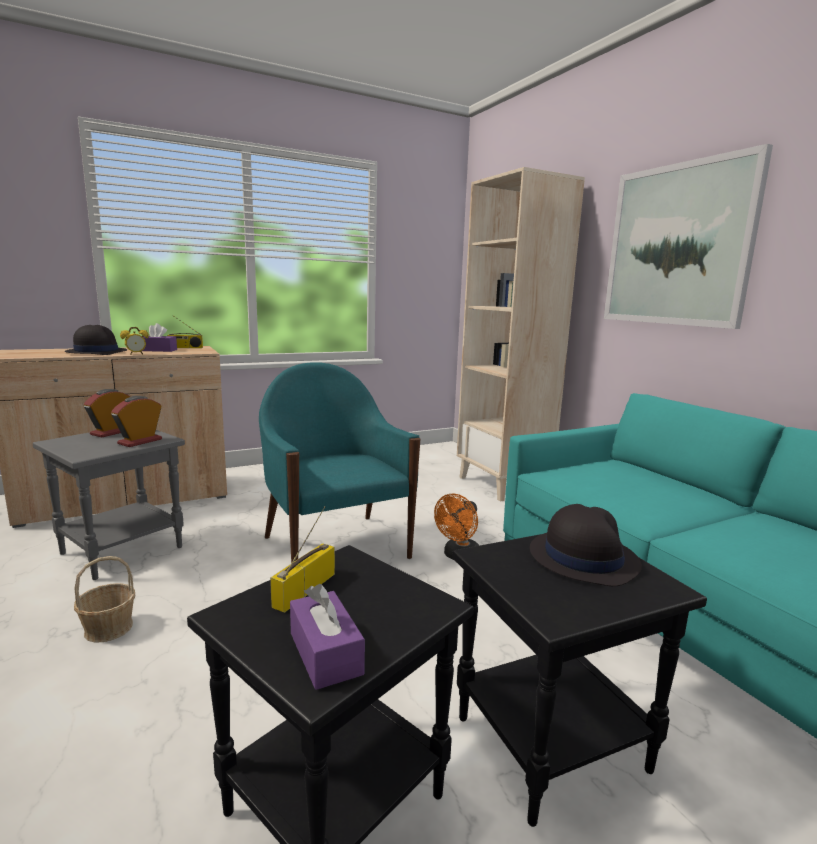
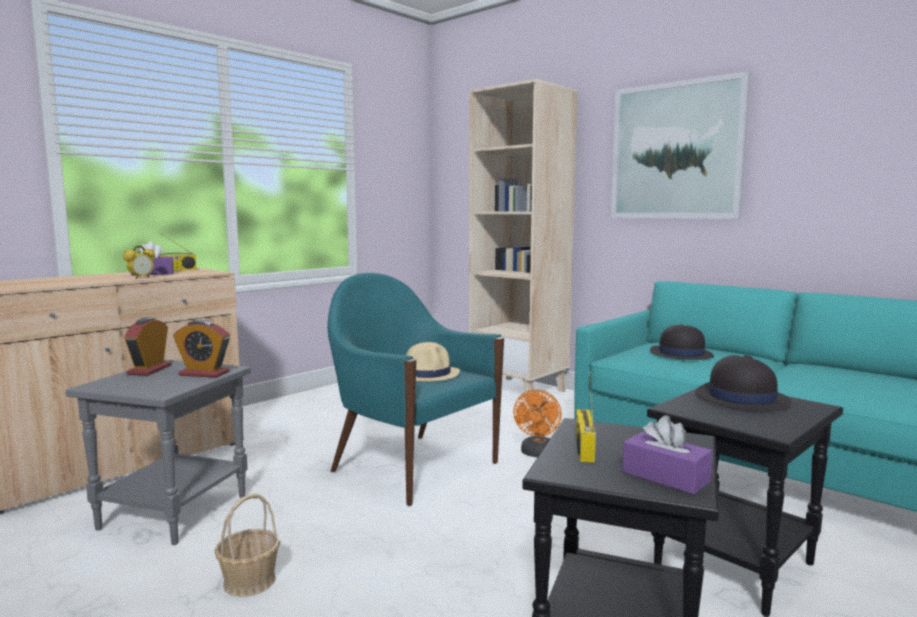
camera: 20 degrees left, 5 degrees down
black hat [65,325,127,355] -> black hat moved to [650,324,714,360]
alarm clock [111,396,162,447] -> alarm clock turned 90 degrees counterclockwise [173,320,230,378]
none -> beige hat [406,342,460,381]

